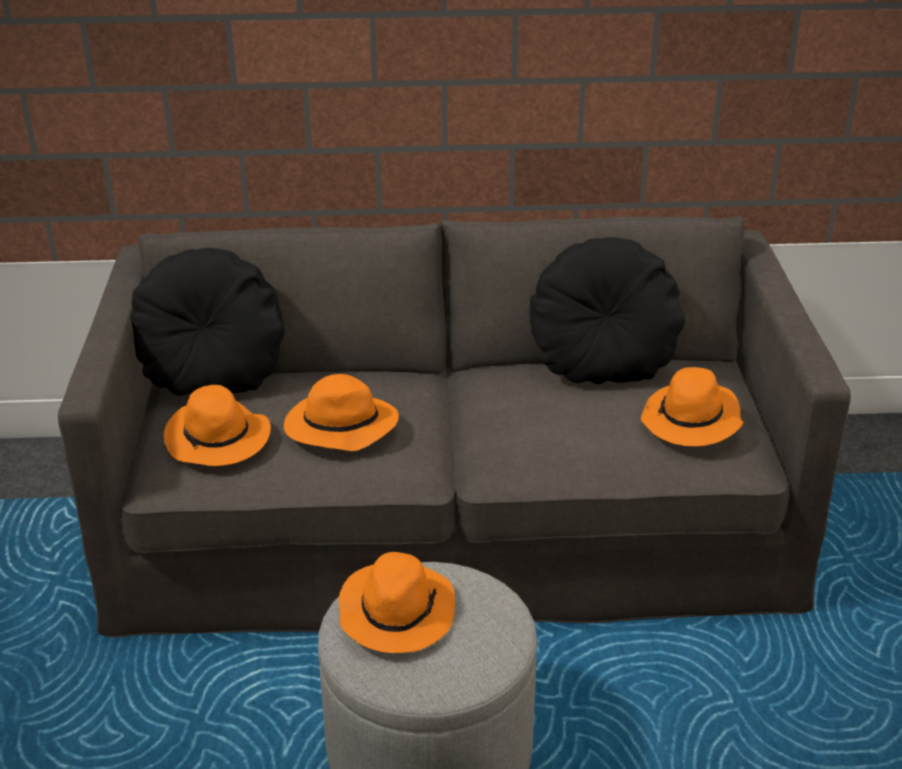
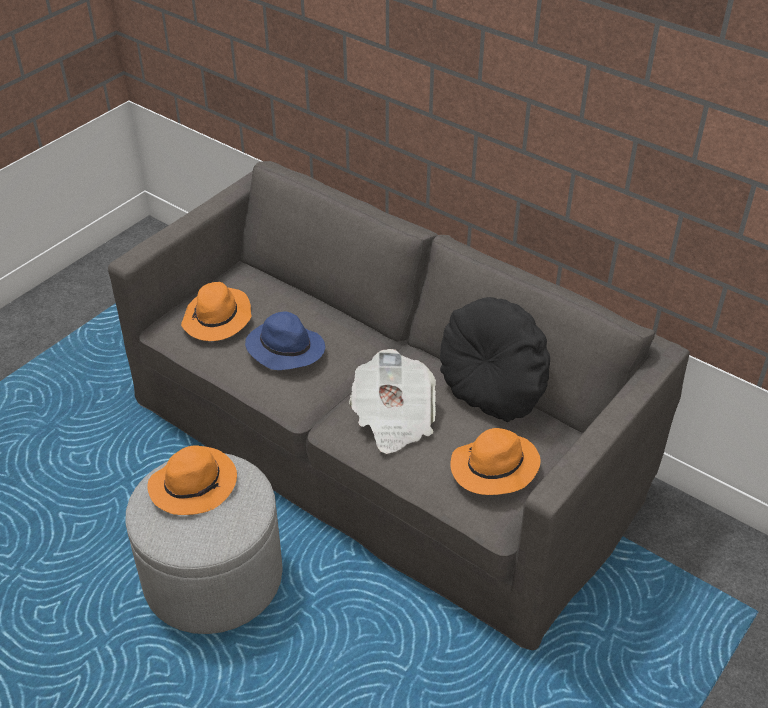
camera: 40 degrees right, 10 degrees up
black pillow [130,248,285,396] -> none
orange hat [284,374,399,451] -> blue hat [245,311,325,370]
none -> newspaper [349,349,436,454]

